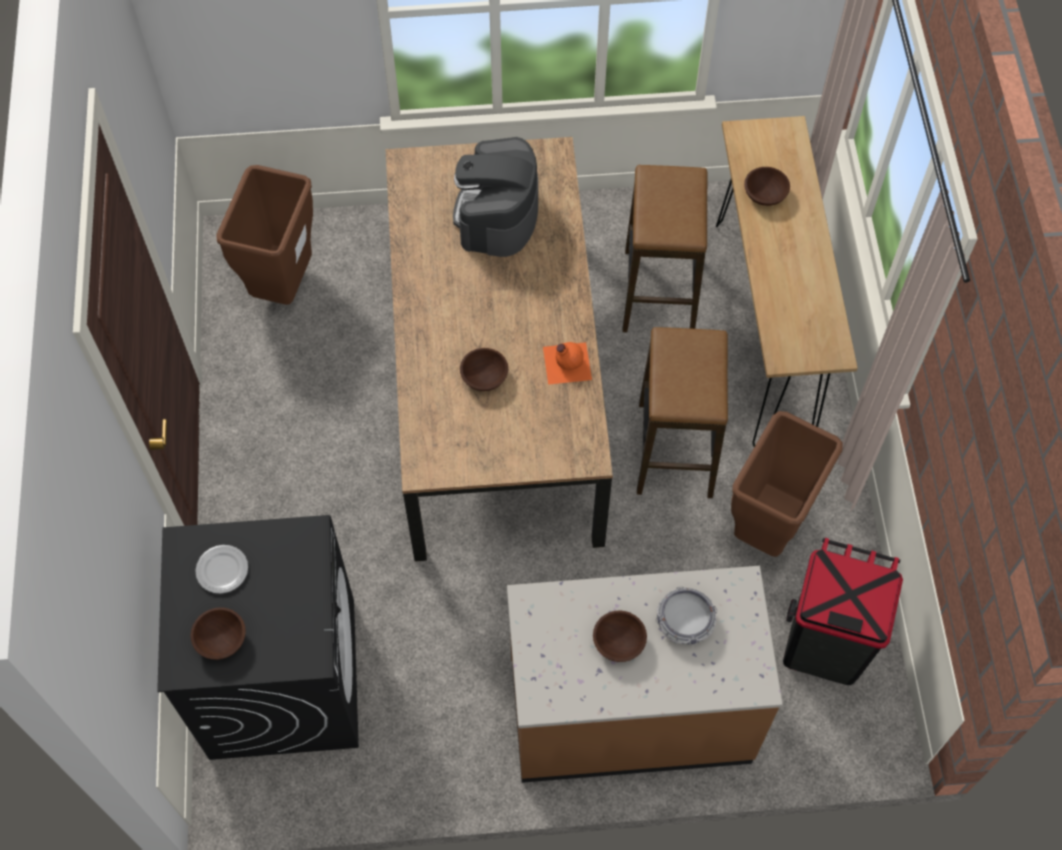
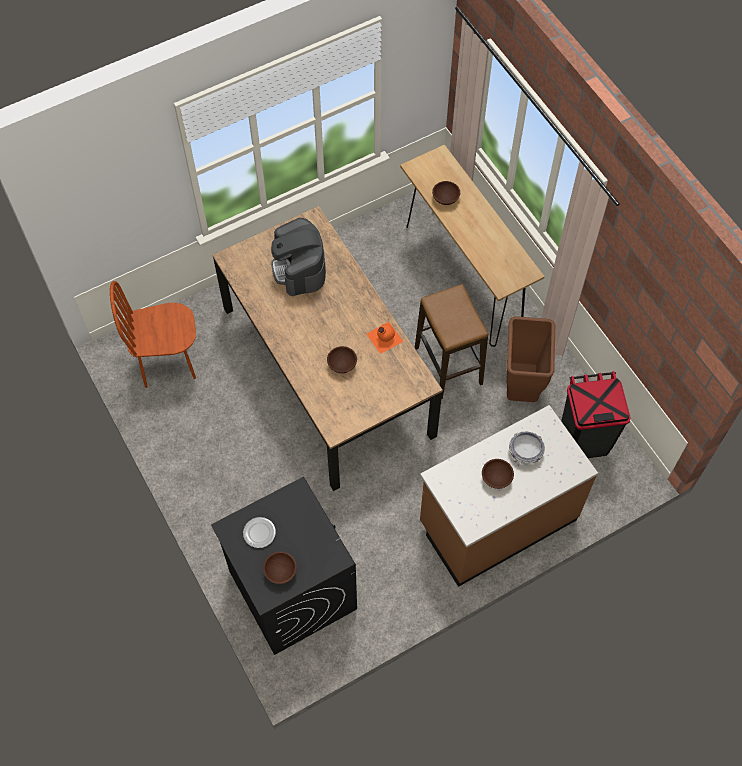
camera: 25 degrees left, 0 degrees up
brown trash can [216,165,313,305] -> brown chair [110,281,196,388]
stool [622,165,708,332] -> none

